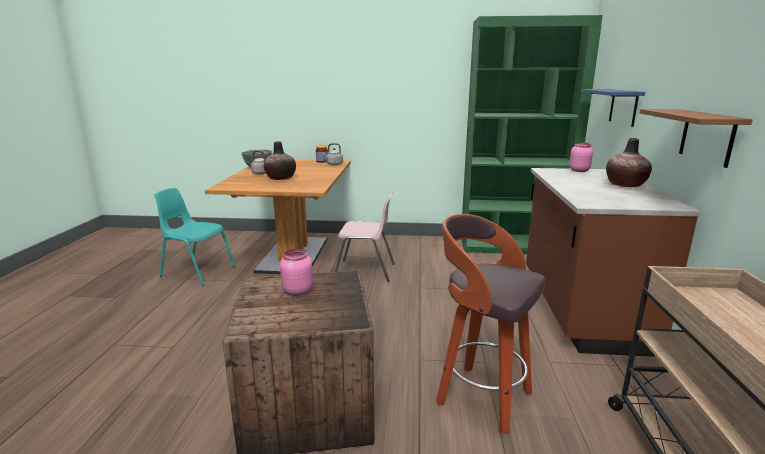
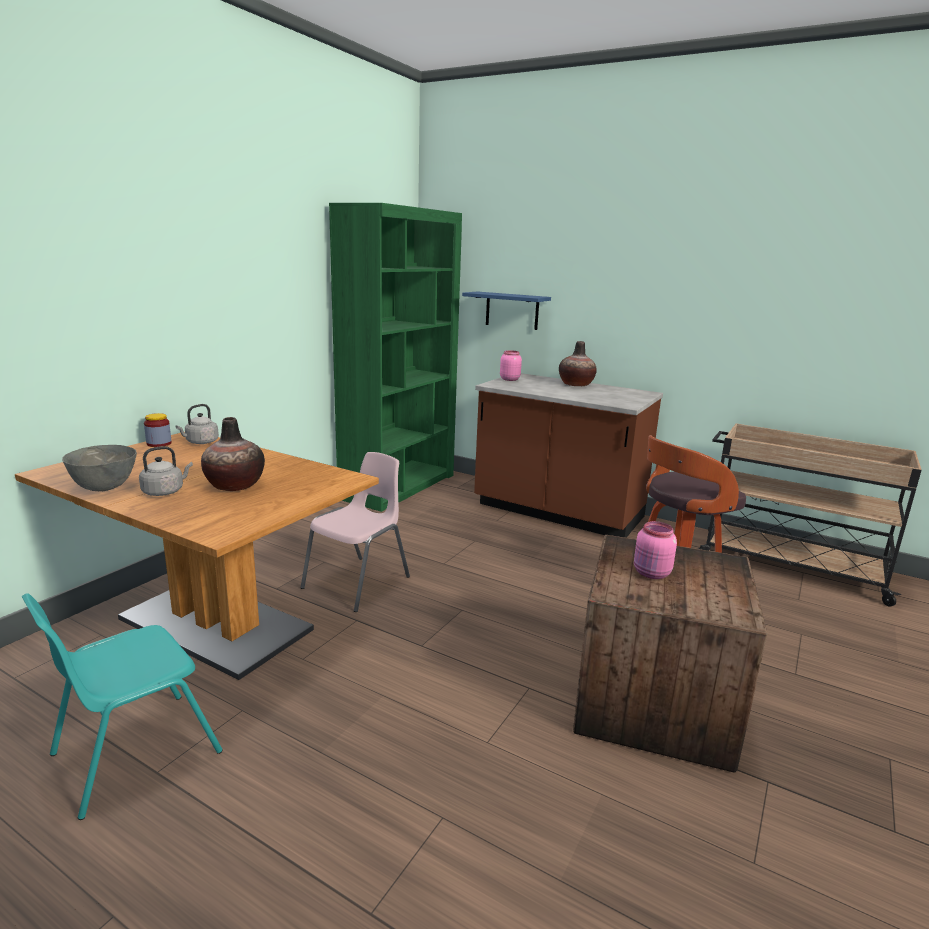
camera: 65 degrees left, 0 degrees up
brown shelf [640,109,753,168] -> none

